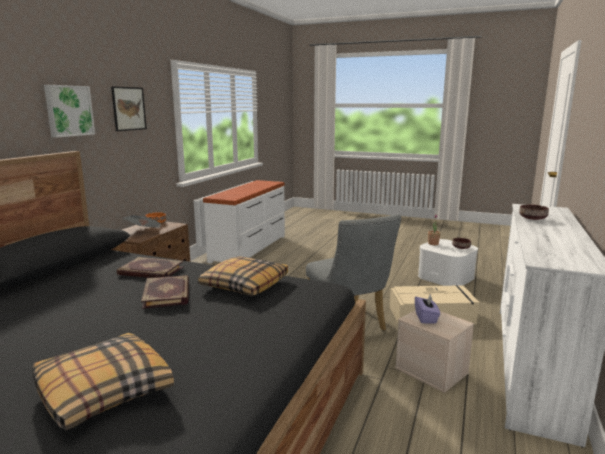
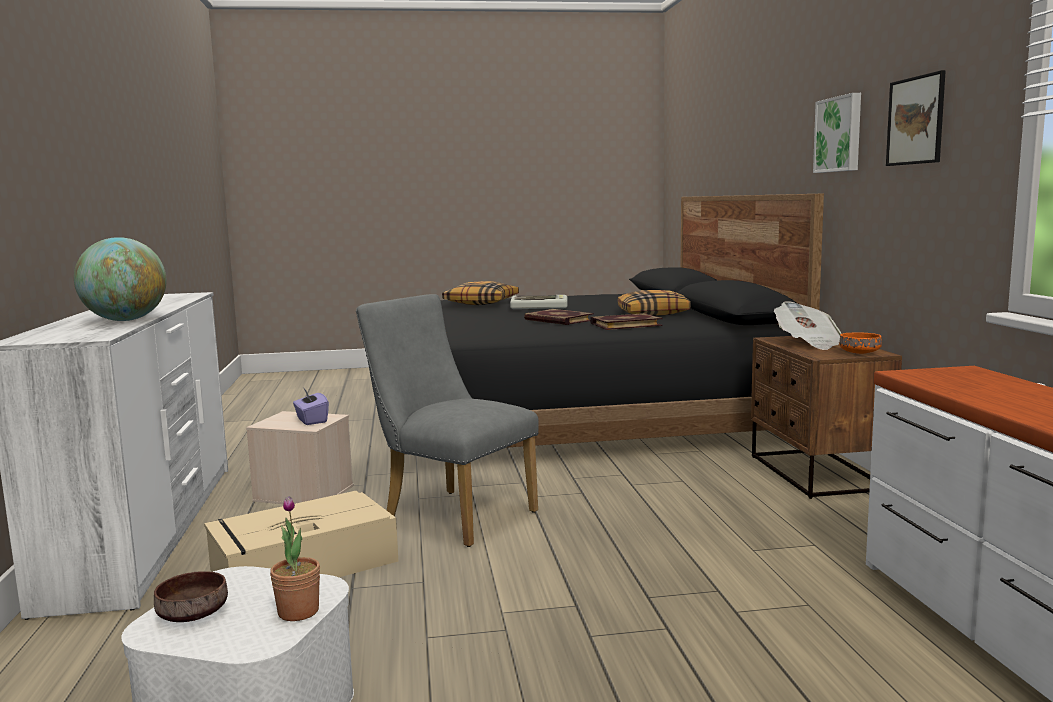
camera: 150 degrees right, 5 degrees down
pillow [198,256,288,296] -> pillow moved to [617,290,691,316]
brown bowl [519,205,549,220] -> globe [74,237,167,321]
none -> keyboard [510,295,568,309]

